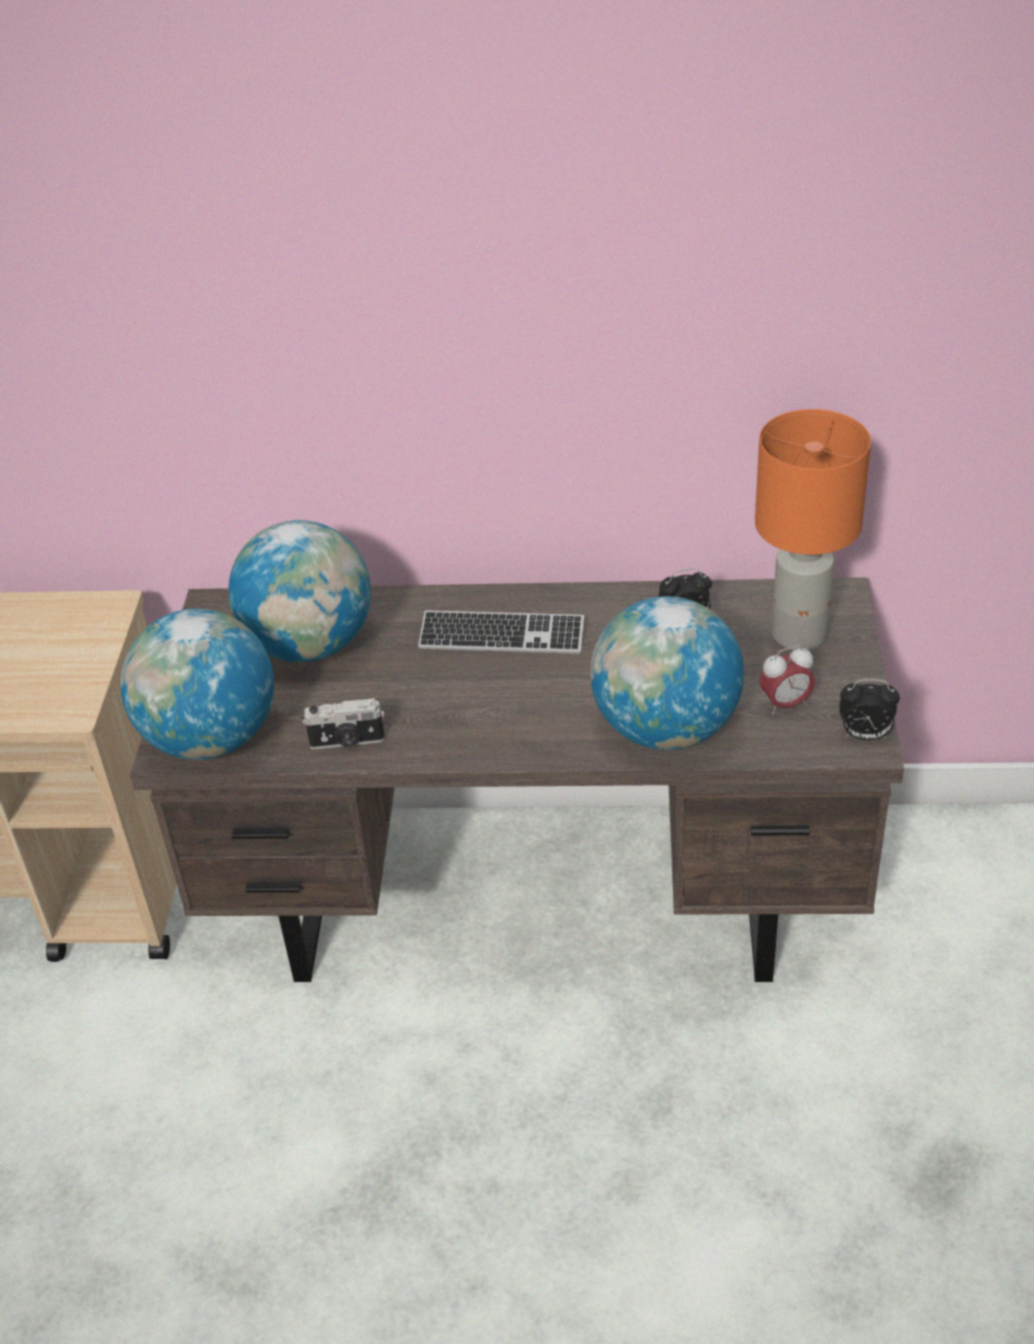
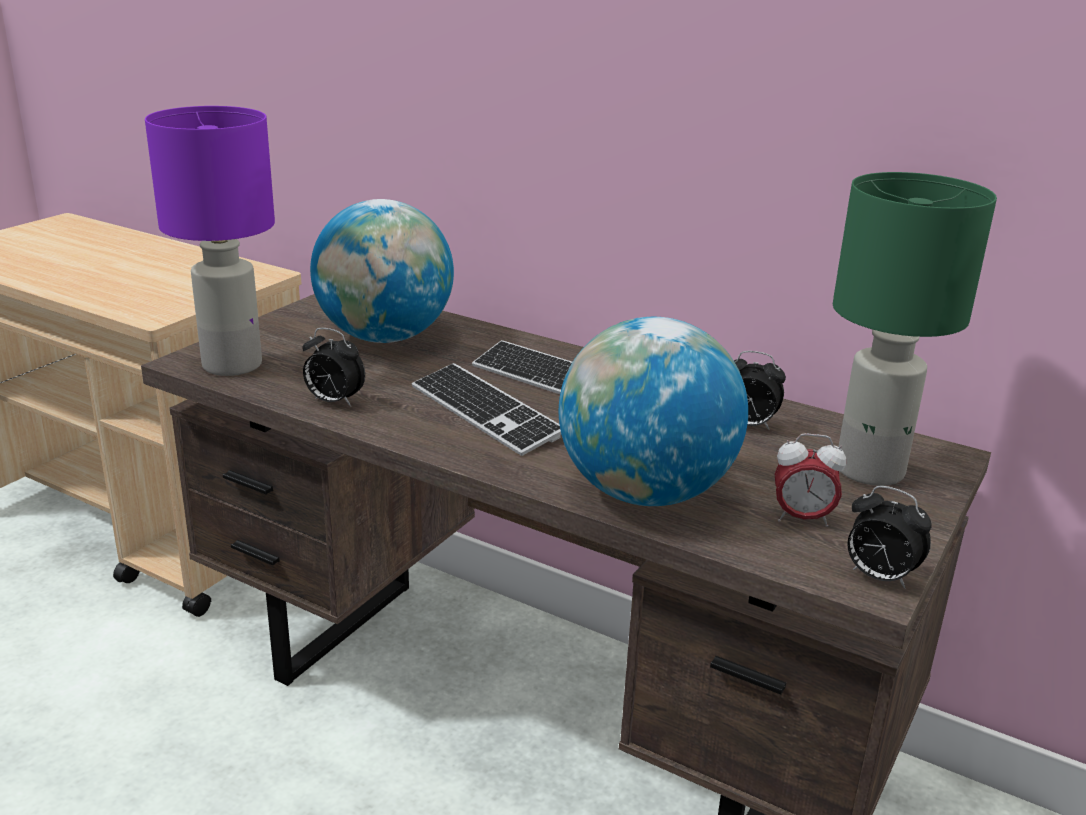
camera: 25 degrees right, 15 degrees down
globe [120,609,274,760] -> purple table lamp [145,106,275,376]
camera [303,698,384,749] -> alarm clock [302,328,365,407]
orange table lamp [755,409,871,650] -> green table lamp [833,172,997,486]
none -> keyboard [412,363,561,456]

